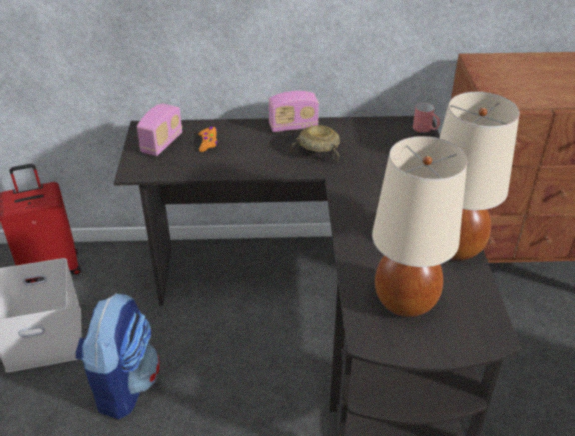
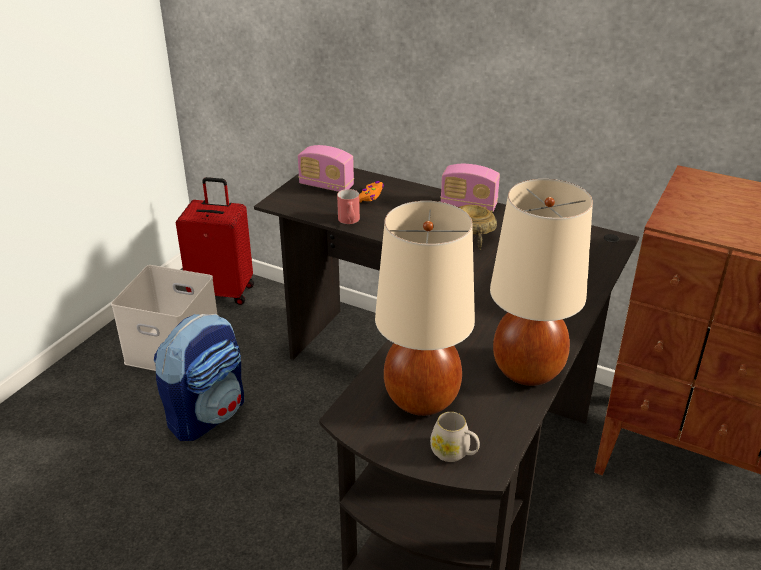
camera: 30 degrees right, 5 degrees down
radio [137,103,182,156] -> radio turned 60 degrees clockwise [298,145,354,192]
red mug [413,103,440,133] -> red mug moved to [337,189,360,224]
none -> white mug [430,412,480,462]

